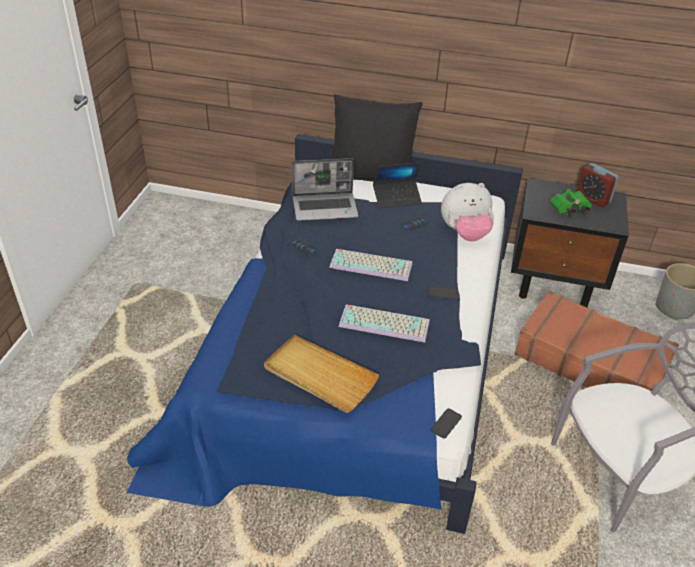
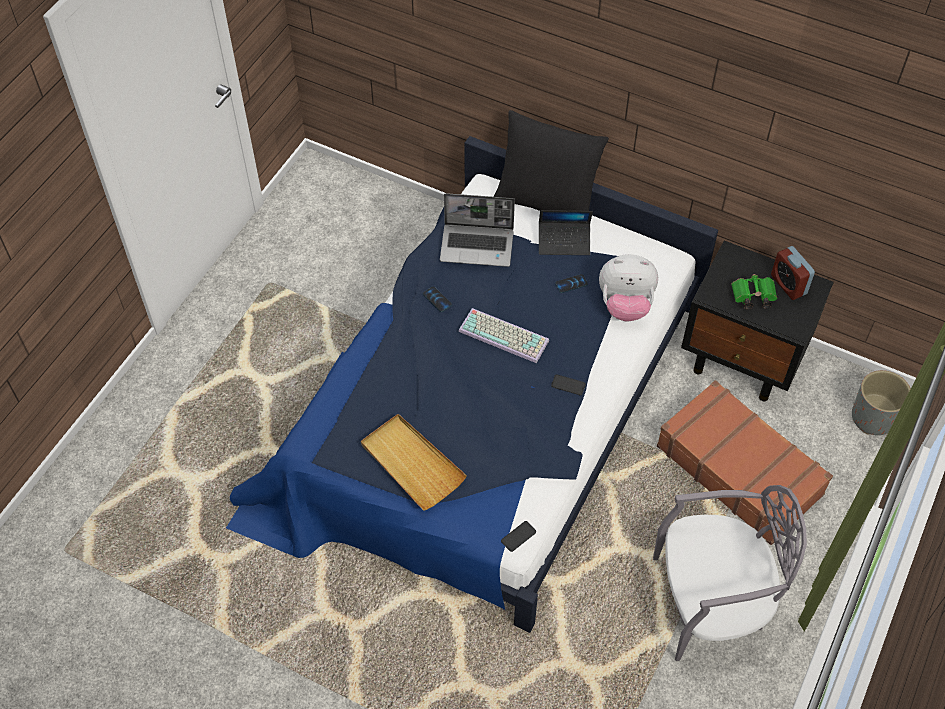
camera: 15 degrees right, 15 degrees up
keyboard [339,304,430,343] -> none

